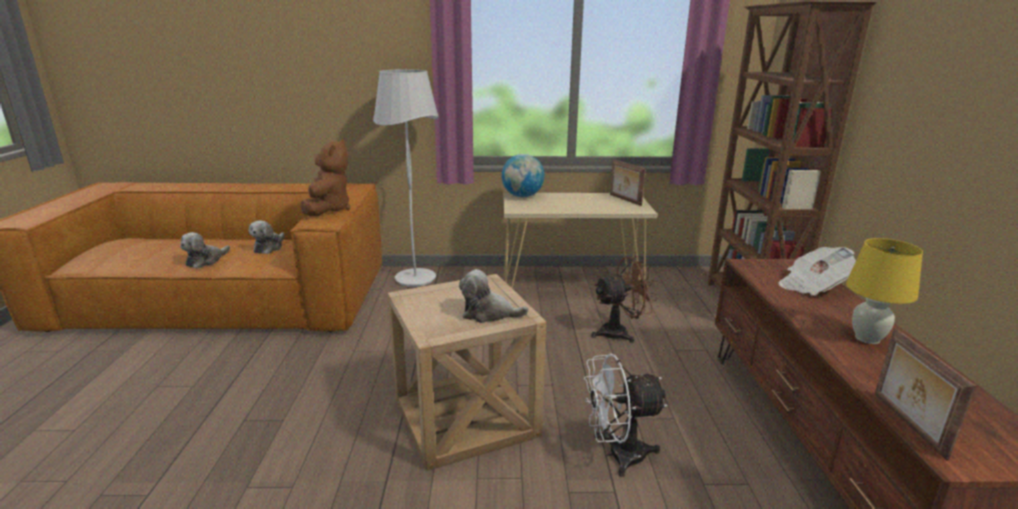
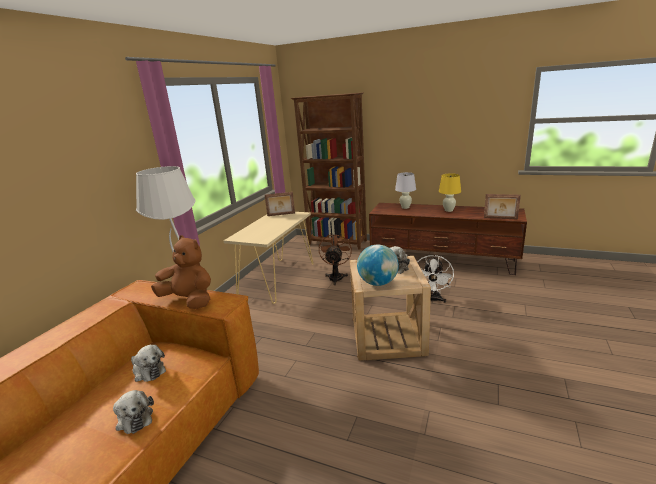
camera: 65 degrees left, 0 degrees up
globe [502,154,545,197] -> globe moved to [357,245,399,286]
newspaper [778,247,856,296] -> white table lamp [395,172,416,209]

